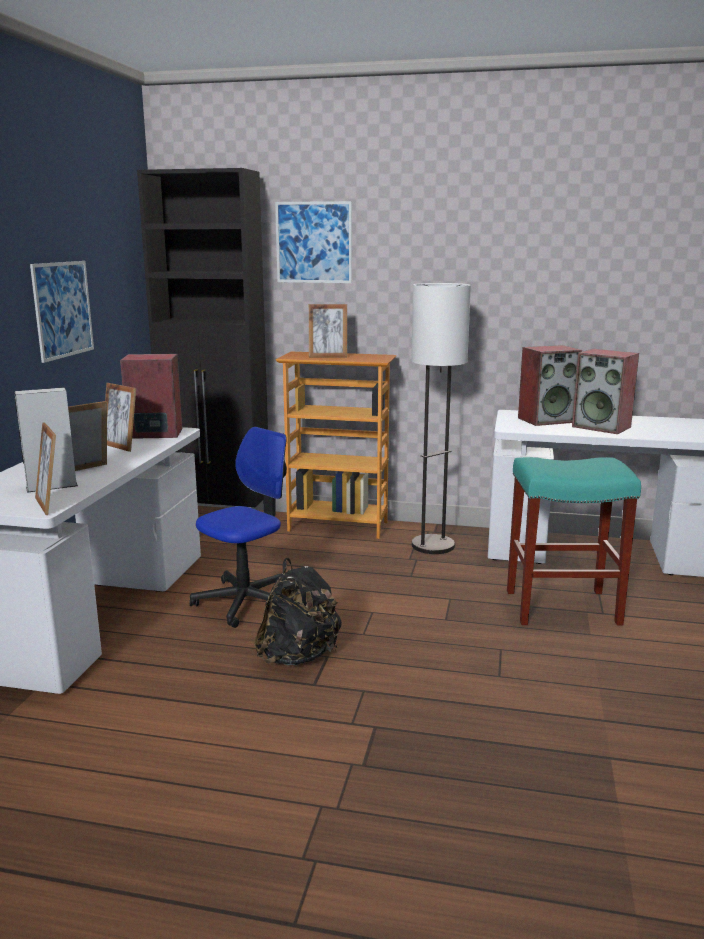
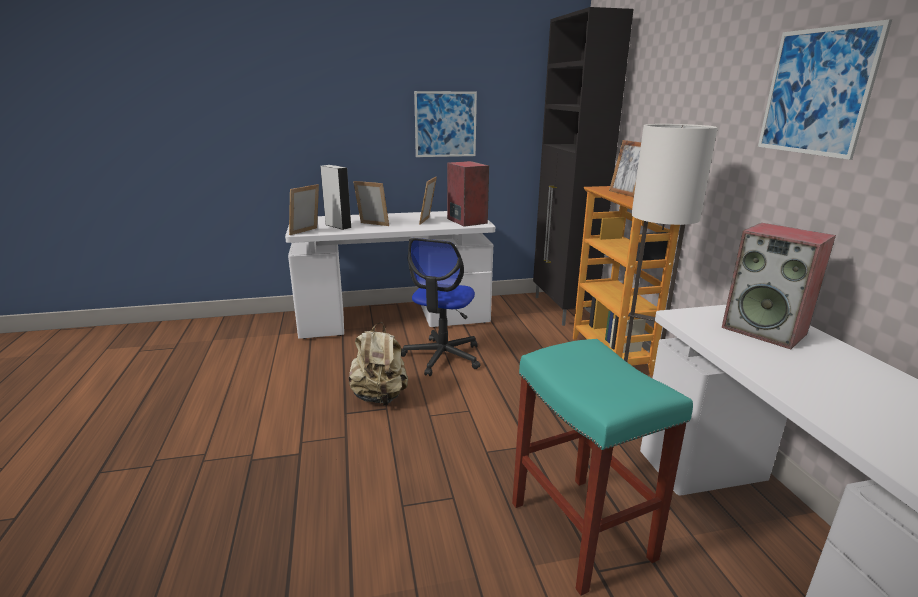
camera: 65 degrees right, 5 degrees up
office chair [189,427,287,628] -> office chair turned 90 degrees clockwise [401,238,481,376]
black backpack [254,558,342,665] -> beige backpack [348,322,408,406]
picture [275,201,352,283] -> picture moved to [758,19,892,160]
speaker [572,349,639,434] -> none

